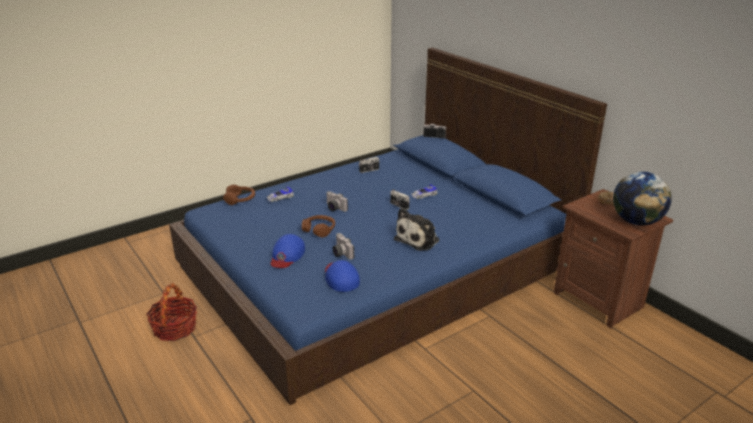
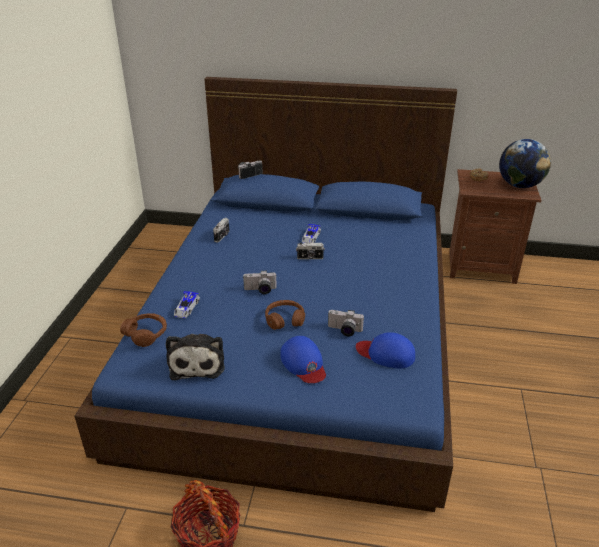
camera: 45 degrees left, 5 degrees up
plush toy [394,208,439,251] -> plush toy moved to [166,334,225,380]

